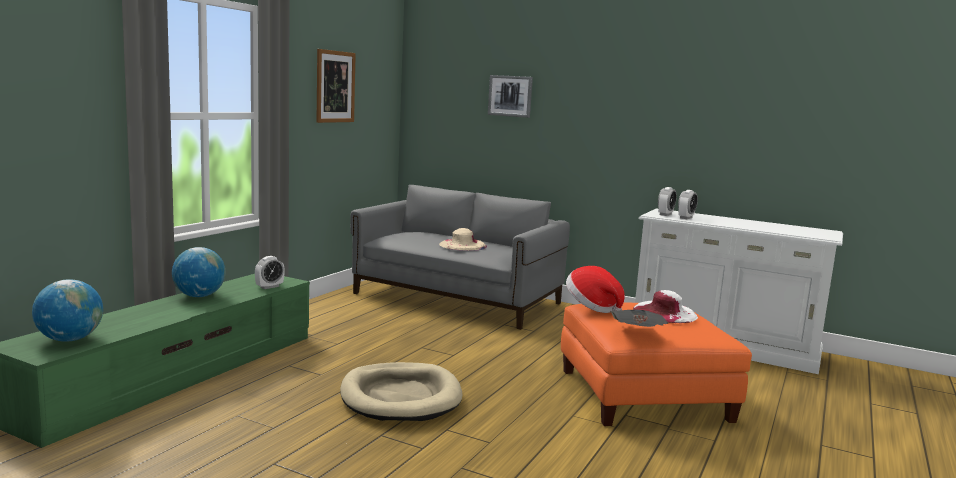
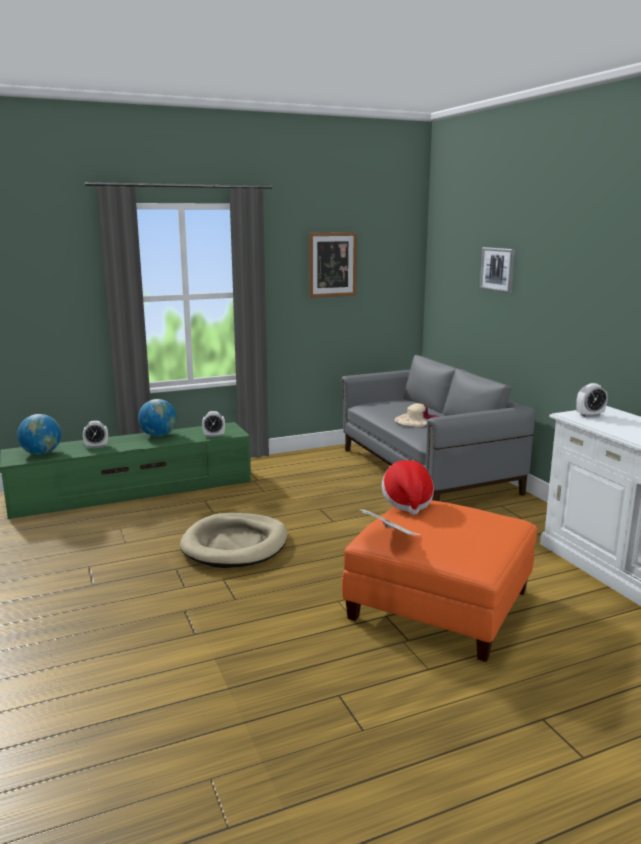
camera: 40 degrees right, 5 degrees up
white hat [633,290,698,323] -> none
alarm clock [678,190,698,219] -> alarm clock moved to [83,421,108,448]

